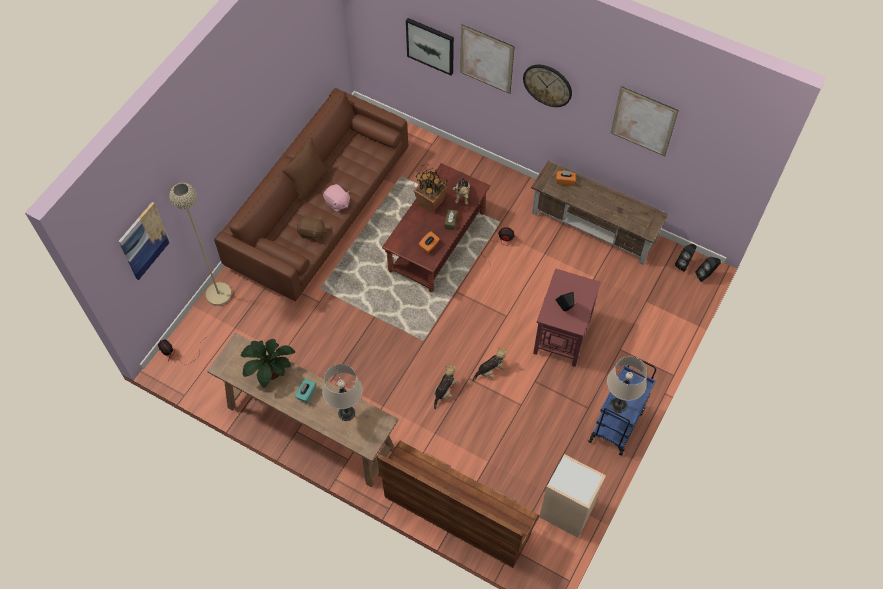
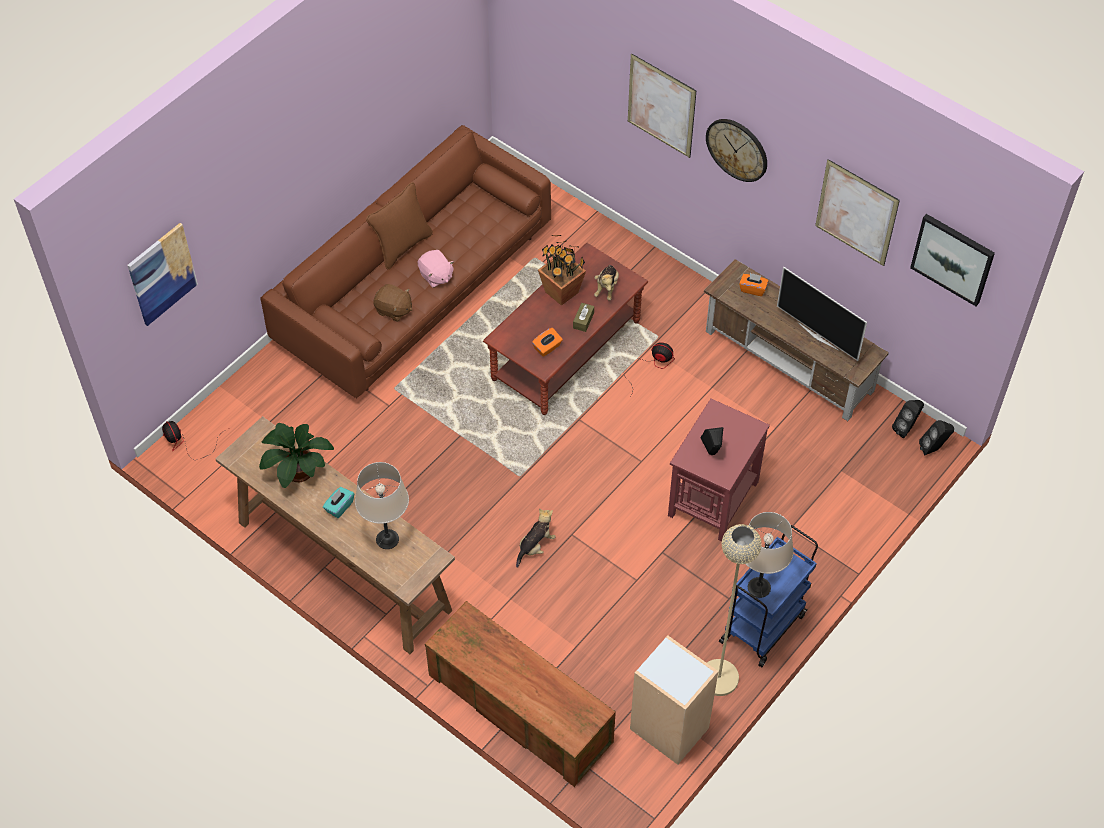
camera: 10 degrees right, 5 degrees down
beige floor lamp [169,183,232,306] -> beige floor lamp moved to [707,524,762,696]
brown dresser [377,440,540,568] -> brown bench [425,601,616,787]
picture [406,18,454,75] -> picture moved to [910,214,995,306]
plush toy [472,347,507,382] -> none
none -> television [777,267,867,361]

